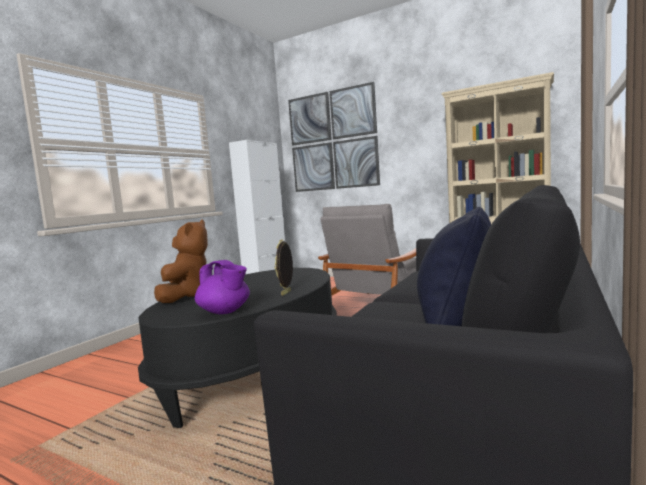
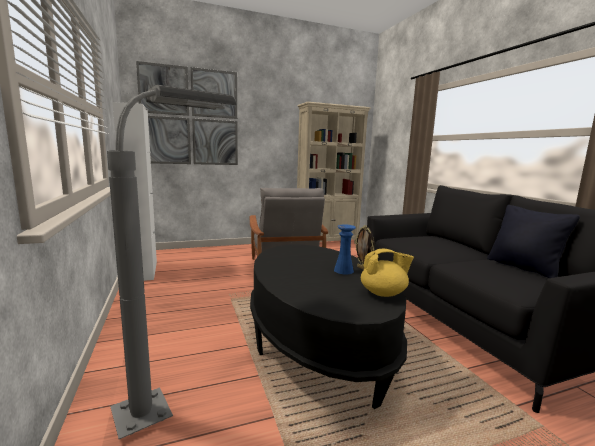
camera: 50 degrees left, 5 degrees up
brown plush toy [154,220,208,303] -> none
purple teapot [195,260,250,314] -> yellow teapot [361,249,414,297]
none -> grey floor lamp [107,85,237,439]
none -> blue vase [334,225,356,275]

